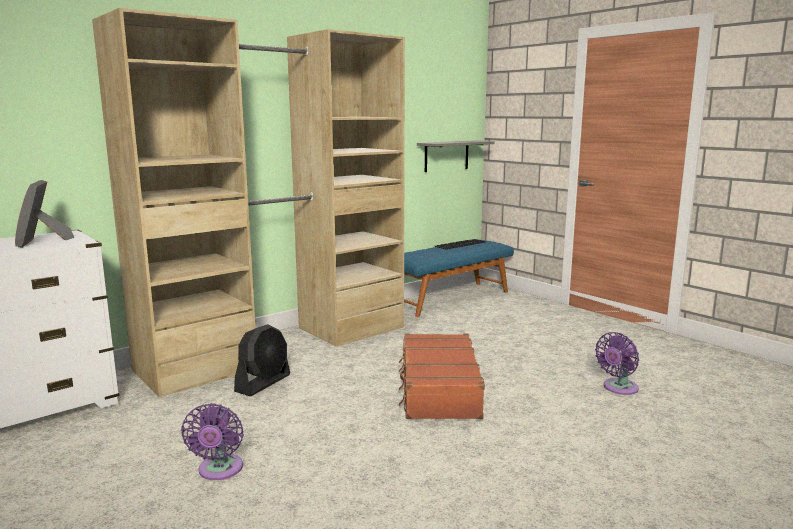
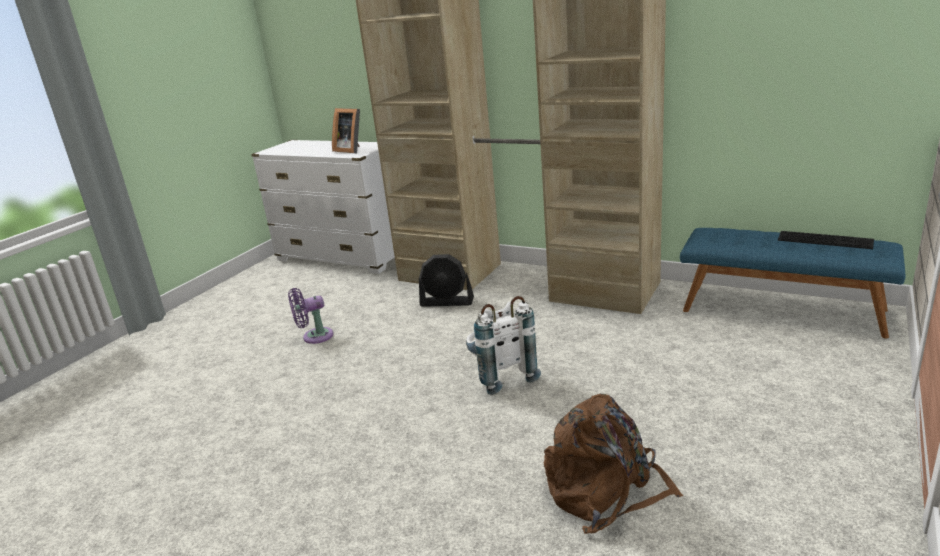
camera: 70 degrees right, 10 degrees up
picture frame [15,180,74,248] -> picture frame turned 105 degrees counterclockwise [332,108,360,153]
brown suitcase [399,333,485,419] -> white backpack [466,296,541,395]
grey shelf [417,141,495,172] -> none
purple fan [595,332,639,395] -> brown backpack [544,394,683,534]

